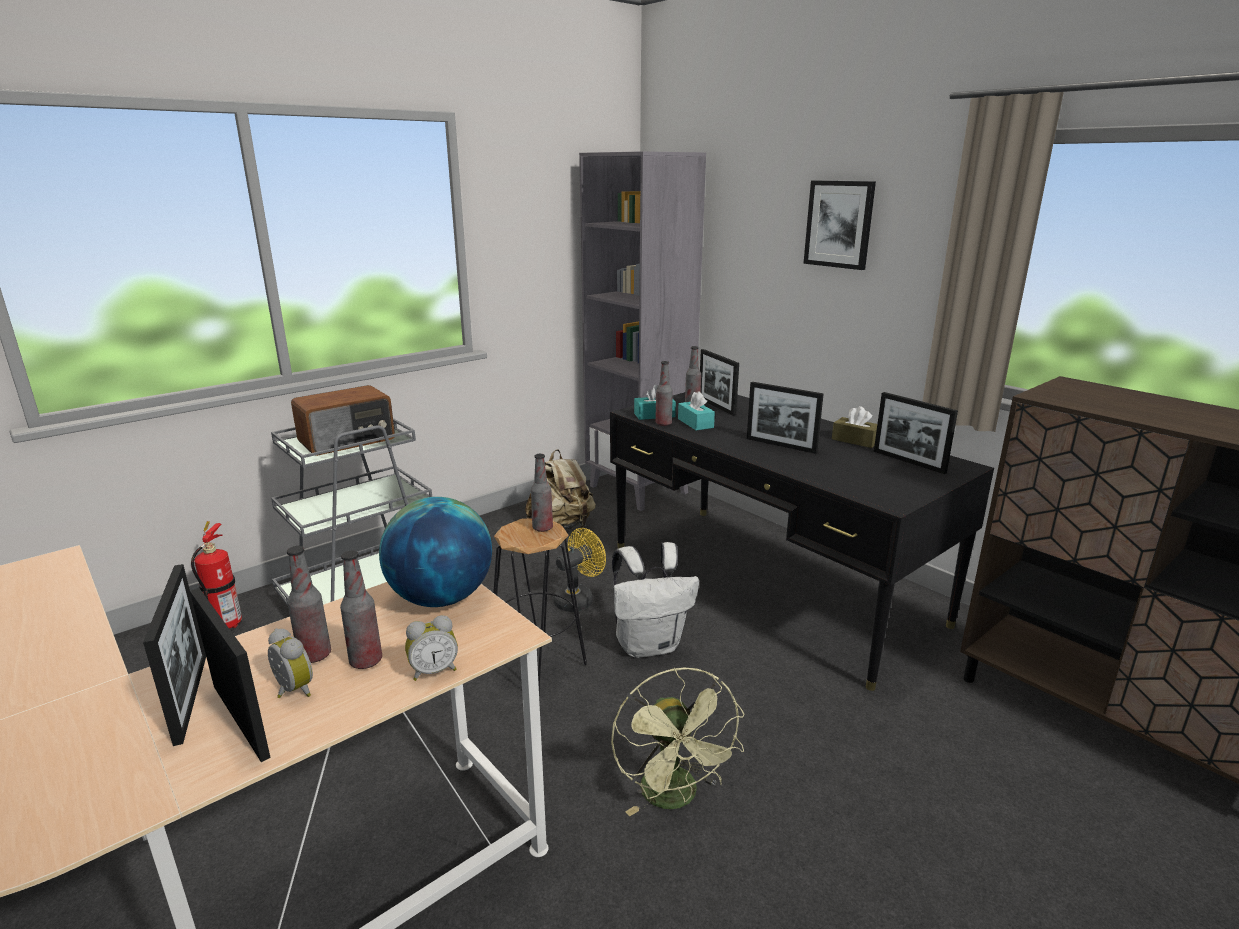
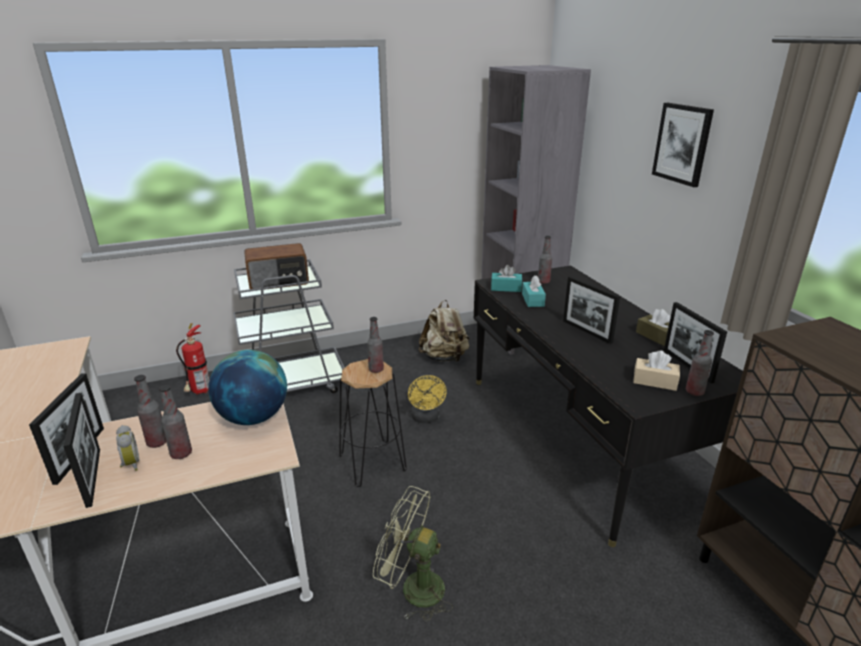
camera: 20 degrees right, 5 degrees up
alarm clock [405,615,458,681] -> none
yellow fan [553,528,606,612] -> yellow fan turned 105 degrees clockwise [408,374,447,423]
green fan [611,668,745,816] -> green fan turned 105 degrees clockwise [373,486,453,622]
white backpack [612,542,699,658] -> none
bottle [655,361,673,426] -> bottle moved to [686,330,714,396]
picture frame [700,349,739,416] -> none
none -> beige tissue box [633,350,680,391]

